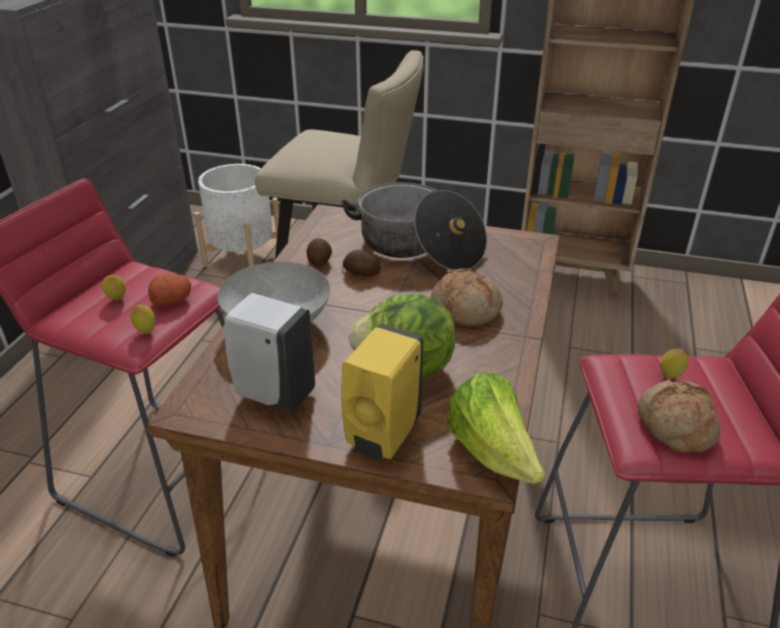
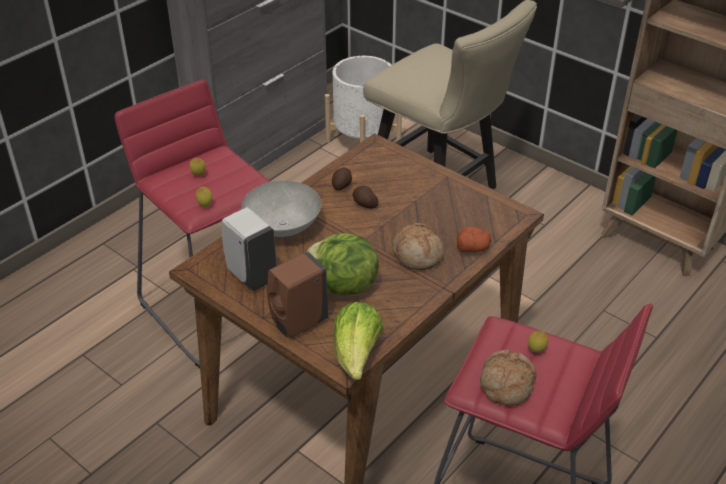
camera: 25 degrees right, 5 degrees up
potato [148,273,191,306] -> potato moved to [457,226,491,252]
cooking pot [341,182,487,270] -> none
yellow soap dispenser [341,324,424,460] -> brown soap dispenser [267,252,328,338]

